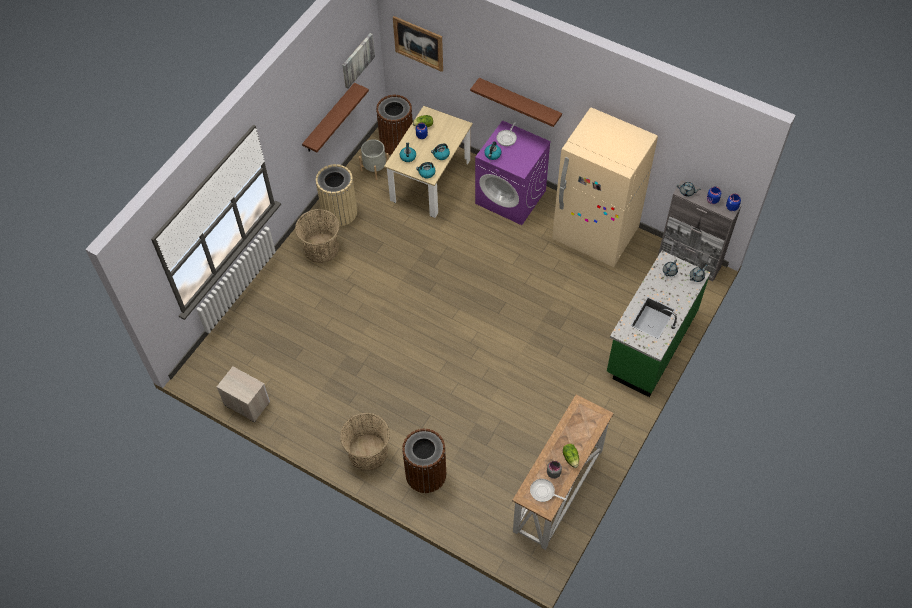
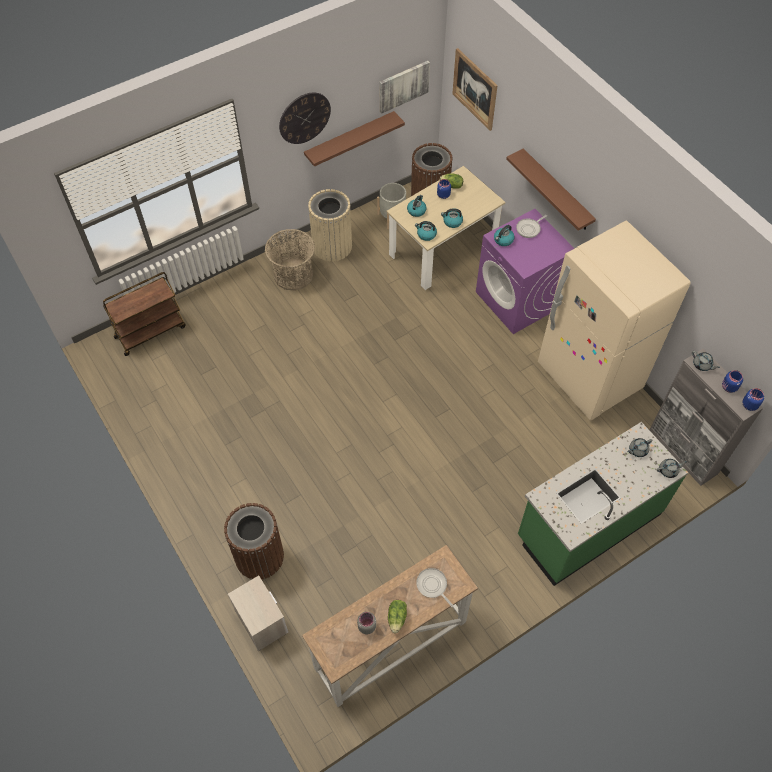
camera: 25 degrees right, 0 degrees up
nightstand [217,367,270,422] -> nightstand moved to [228,576,288,651]
basket [340,413,390,471] -> none
frying pan [530,479,567,502] -> frying pan moved to [416,568,454,607]
none -> brown cart [103,272,186,356]
none -> wall clock [279,92,331,144]

